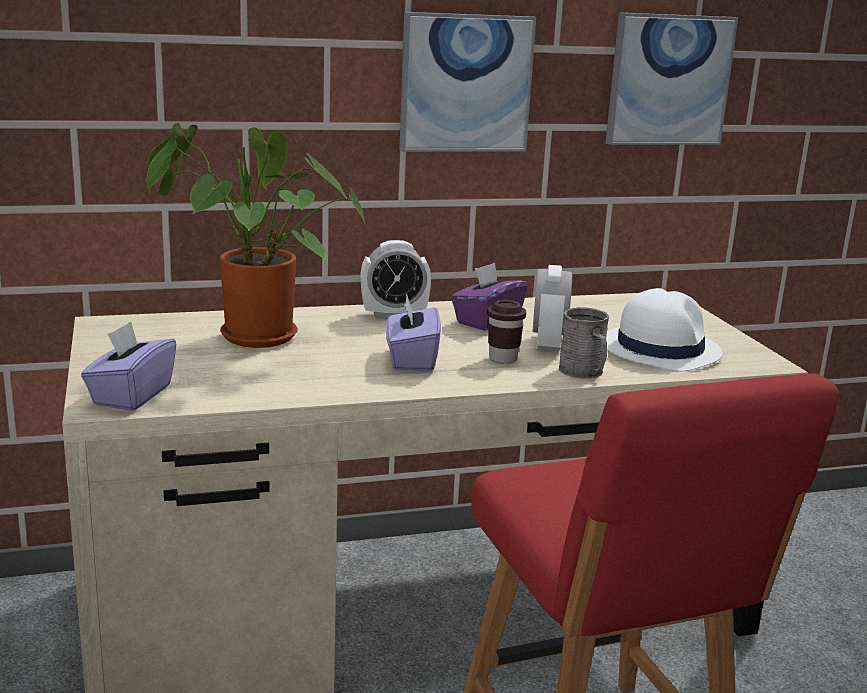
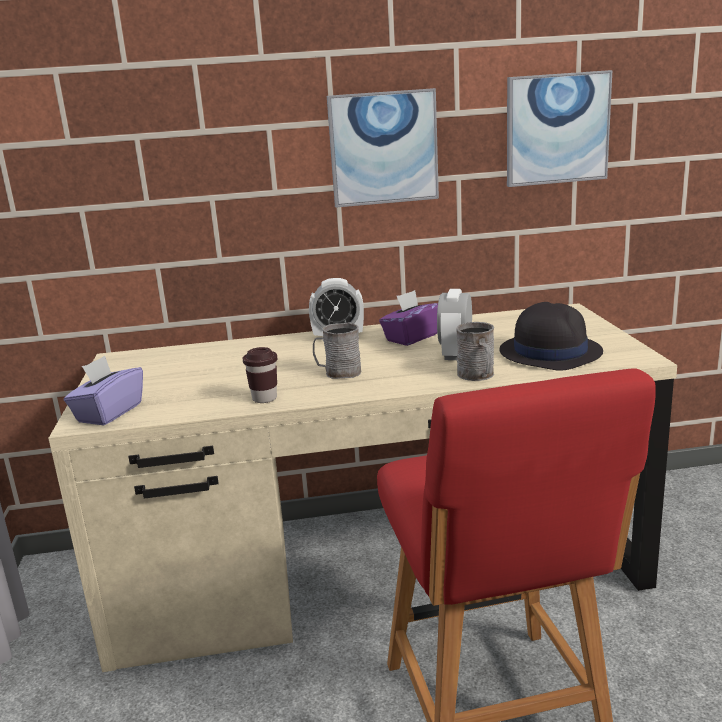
camera: 10 degrees right, 0 degrees up
potted plant [147,123,366,348] -> none
purple tissue box [386,296,441,371] -> grey mug [313,322,361,379]
brown cup [487,300,526,364] -> brown cup moved to [242,347,277,403]
white hat [606,288,723,371] -> black hat [500,302,603,371]

